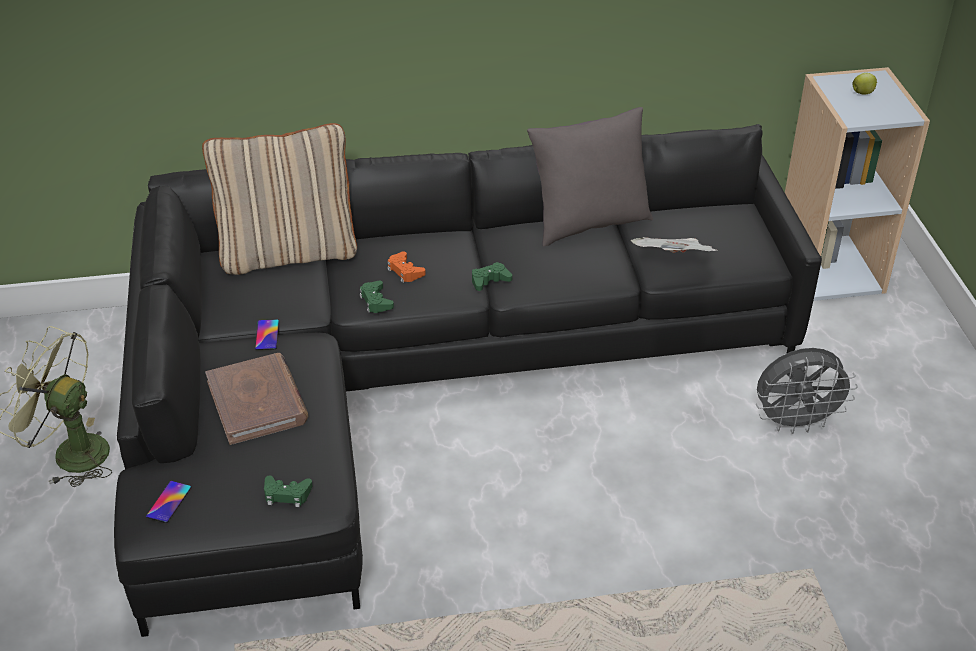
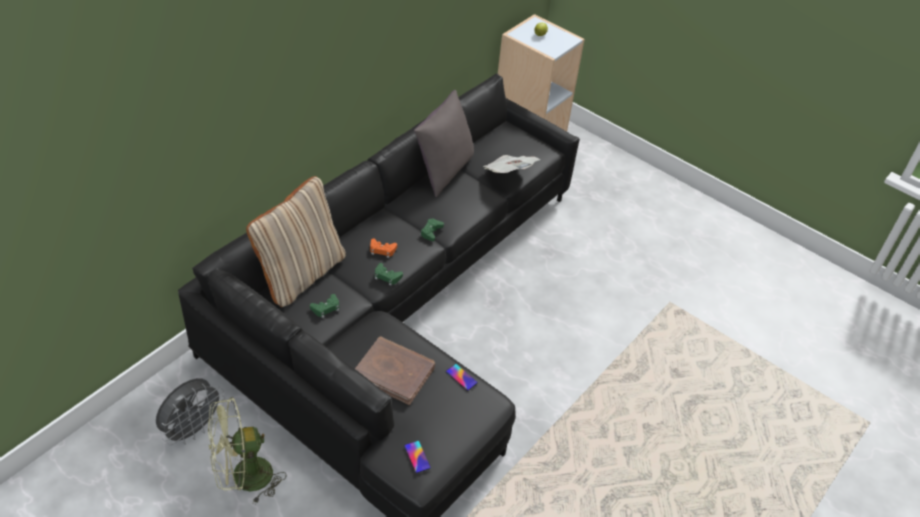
camera: 45 degrees left, 5 degrees up
phone [255,319,279,350] -> phone moved to [446,364,478,391]
green game controller [264,475,313,507] -> green game controller moved to [310,294,339,318]
grey fan [756,348,858,434] -> grey fan moved to [156,378,225,446]

